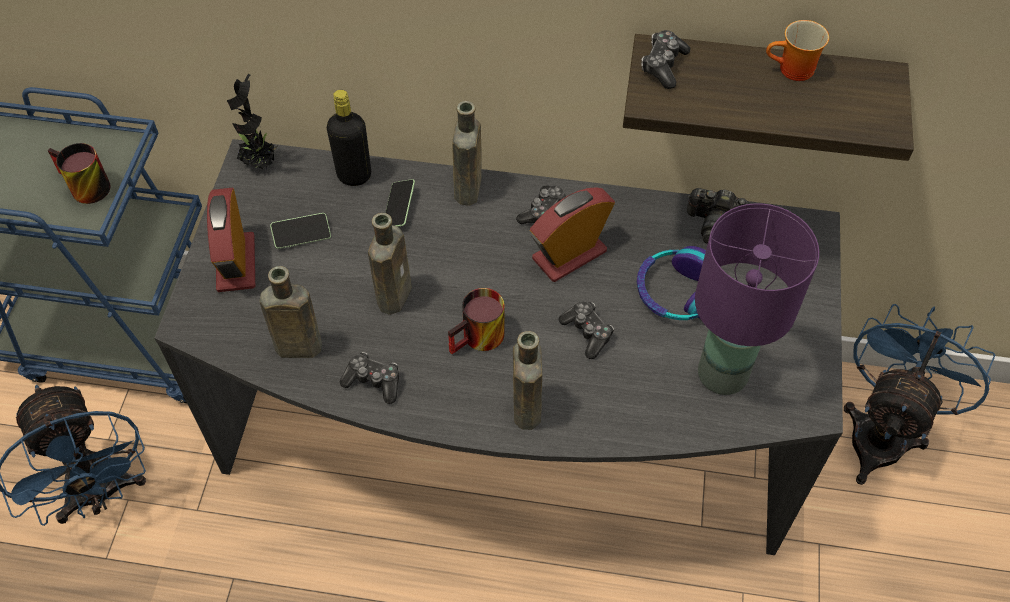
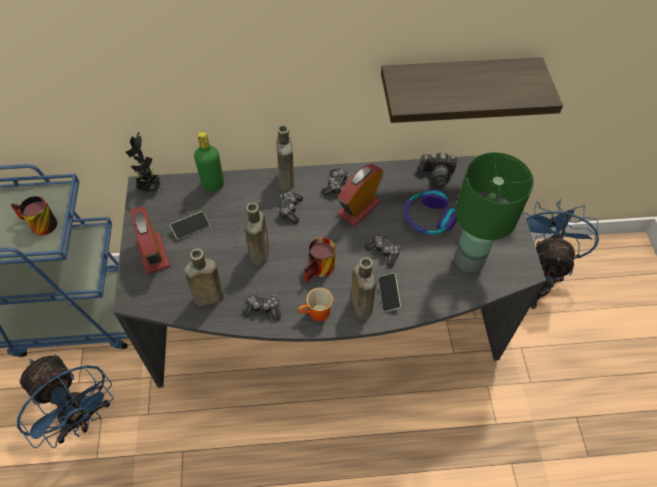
camera: 15 degrees left, 0 degrees up
black bottle [327,90,371,186] -> green bottle [194,132,224,192]
phone [385,179,415,227] -> phone moved to [378,273,401,312]
game controller [641,30,690,89] -> game controller moved to [278,191,303,224]
purple table lamp [695,203,819,395] -> green table lamp [454,152,534,273]
mug [766,20,829,81] -> mug moved to [298,288,333,321]

